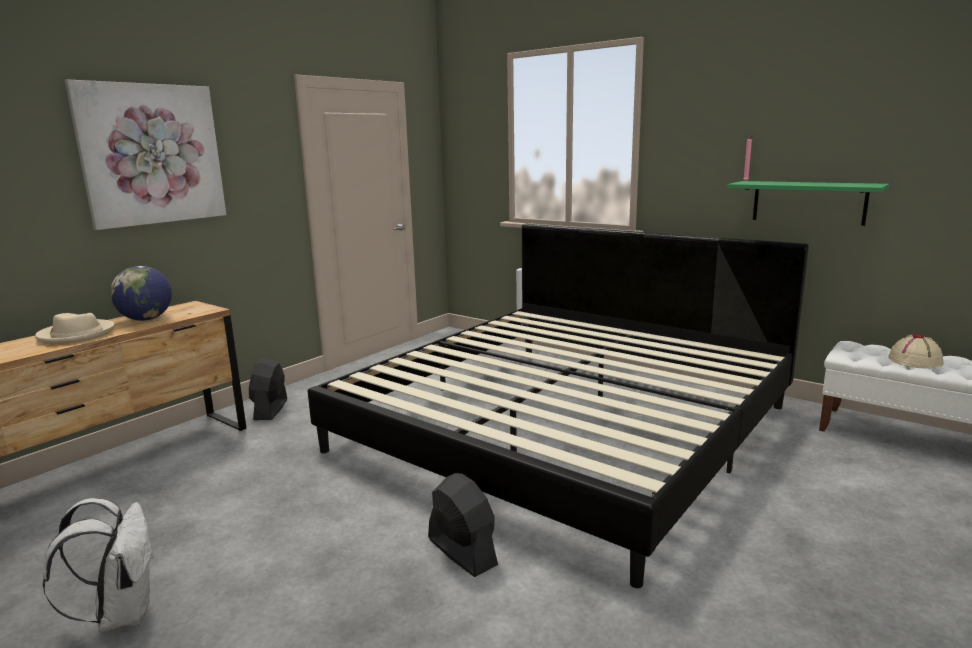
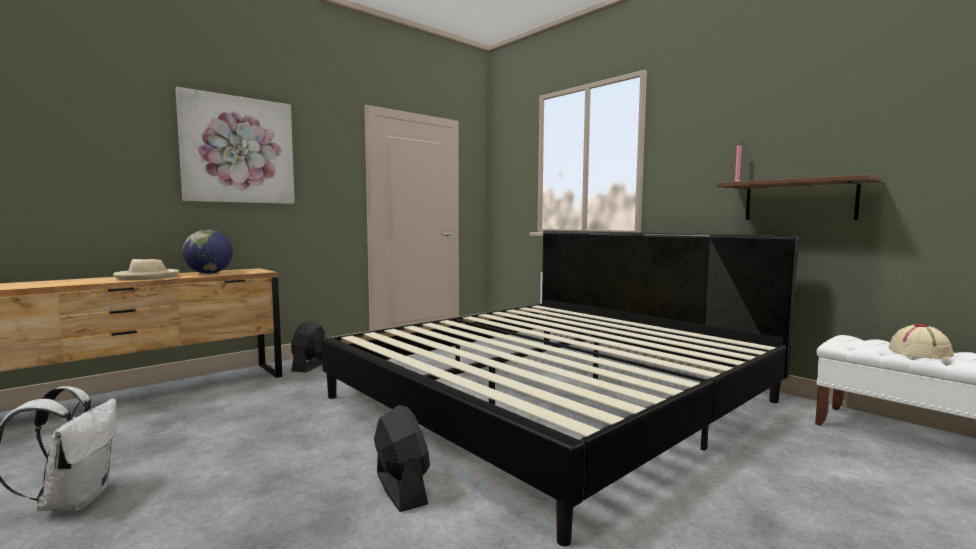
camera: 10 degrees right, 10 degrees down
green shelf [727,181,889,226] -> brown shelf [717,174,881,220]

